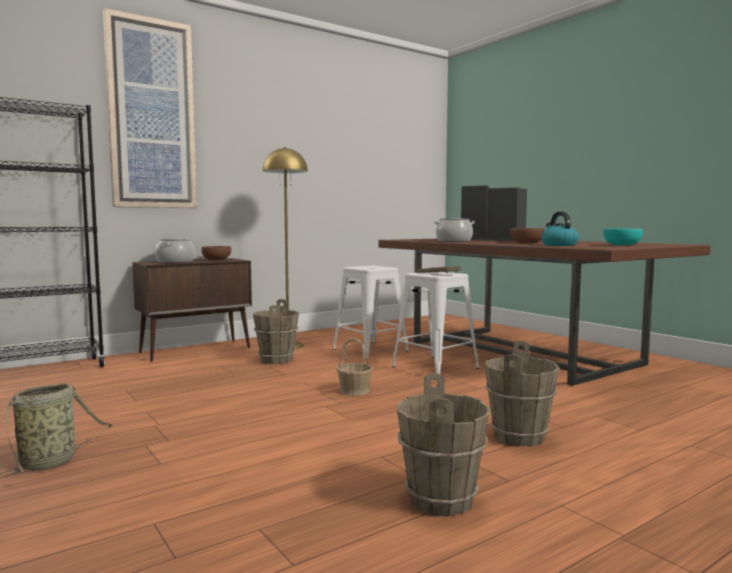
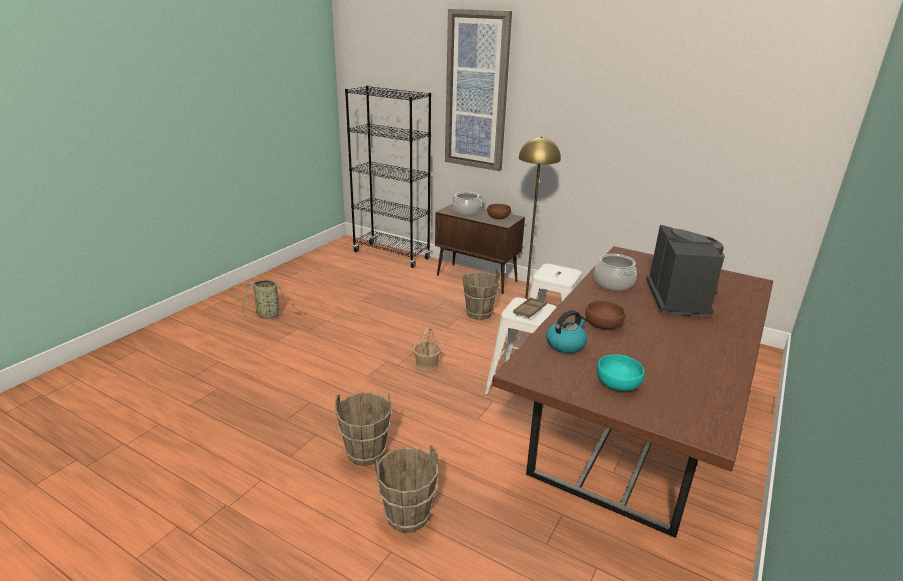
camera: 65 degrees right, 20 degrees up
brown bucket [397,373,490,517] -> brown bucket moved to [375,445,438,533]

